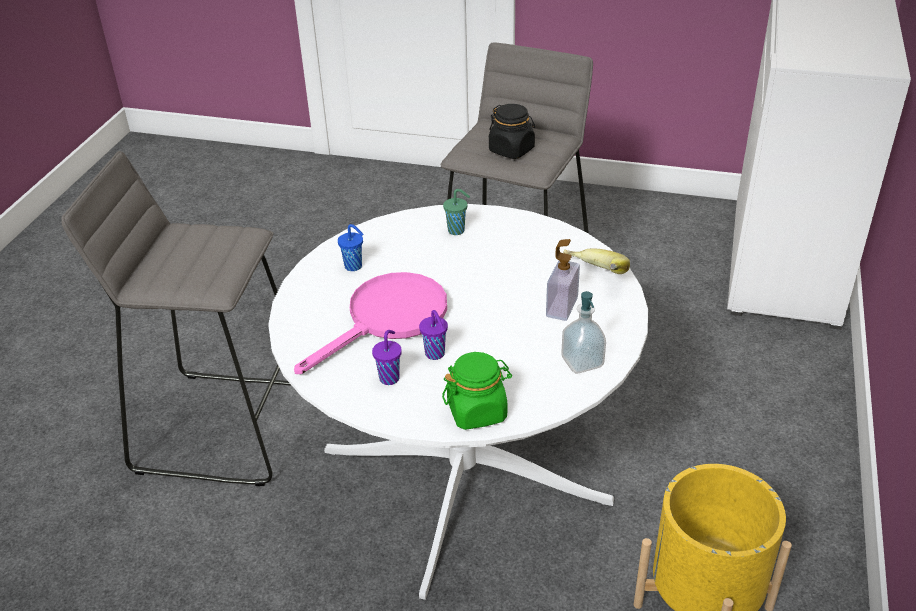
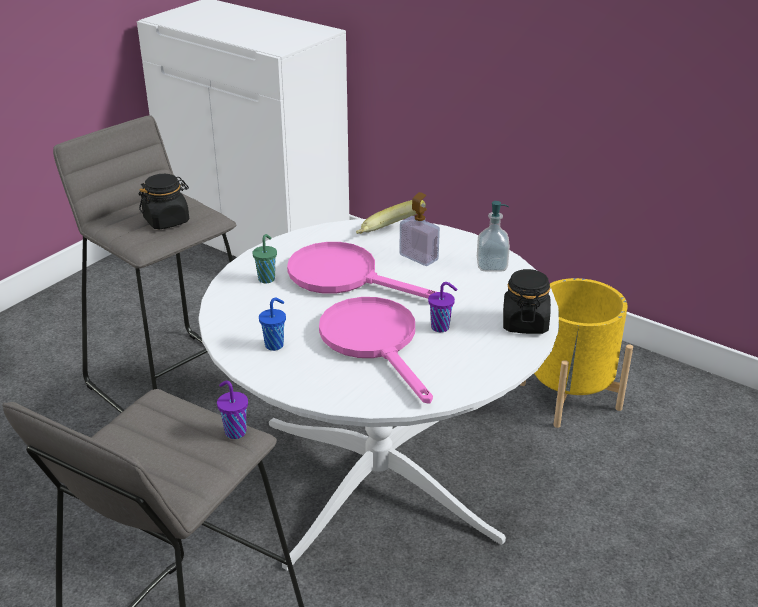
camera: 70 degrees left, 5 degrees down
purple cup [372,330,402,385] -> purple cup moved to [217,380,248,439]
green jar [442,352,512,430] -> black jar [503,269,551,334]
none -> pink frying pan [287,242,436,298]

